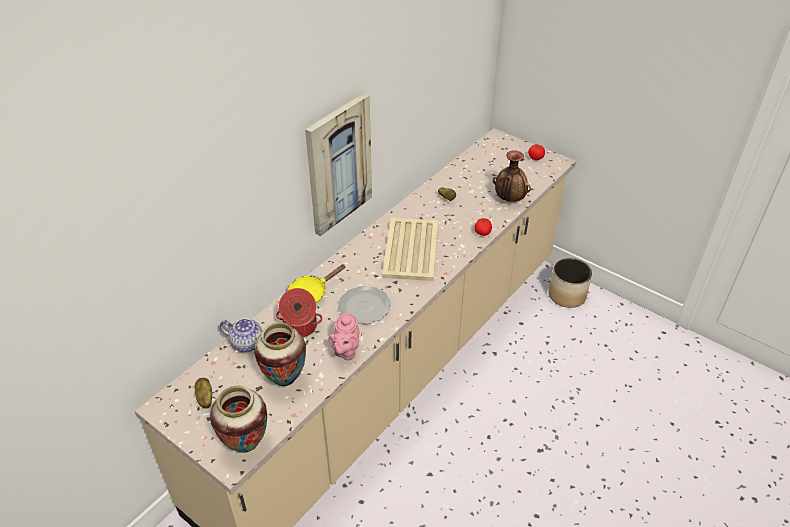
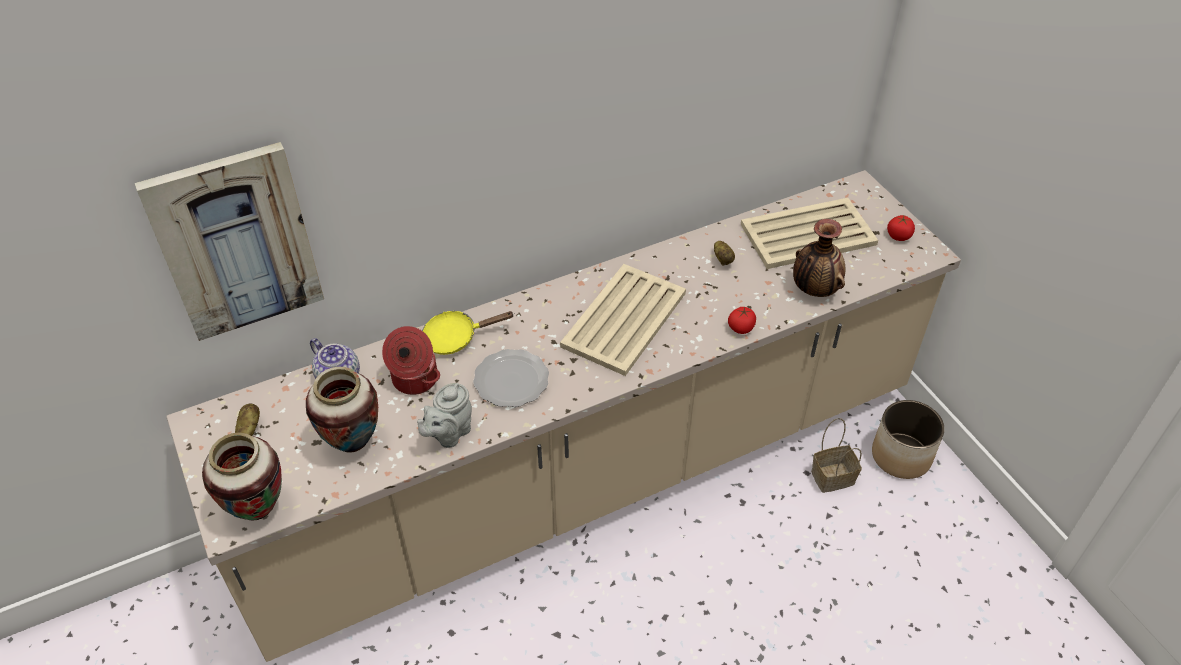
camera: 25 degrees right, 5 degrees up
picture [305,93,372,236] -> picture moved to [135,142,324,341]
pink teapot [328,312,359,361] -> grey teapot [417,383,472,448]
none -> beige tray [741,198,878,269]
none -> basket [811,418,862,493]

